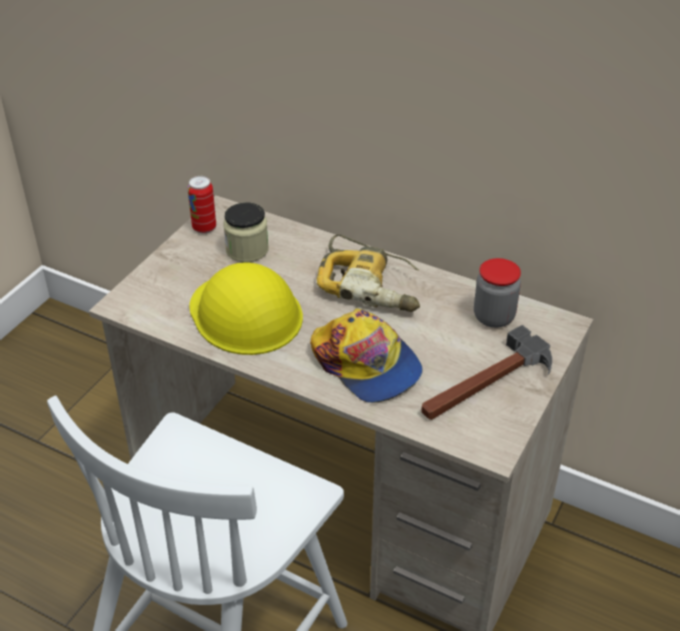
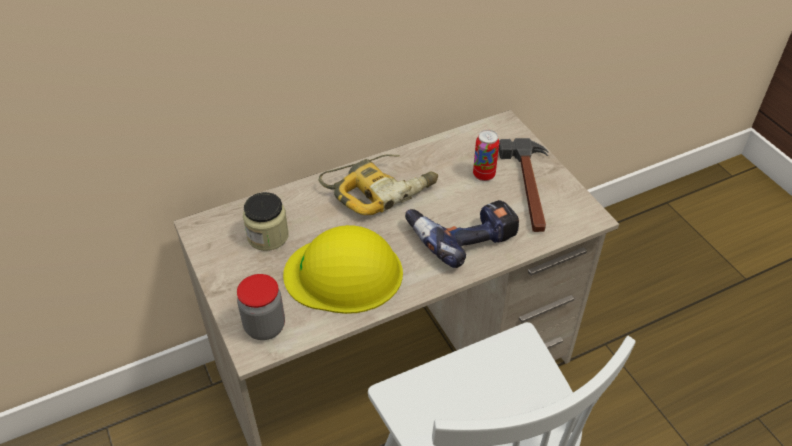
camera: 55 degrees left, 5 degrees up
can [188,176,216,234] -> can moved to [473,130,499,181]
cap [310,308,423,403] -> power drill [405,200,519,268]
jar [474,258,521,328] -> jar moved to [237,274,285,340]

